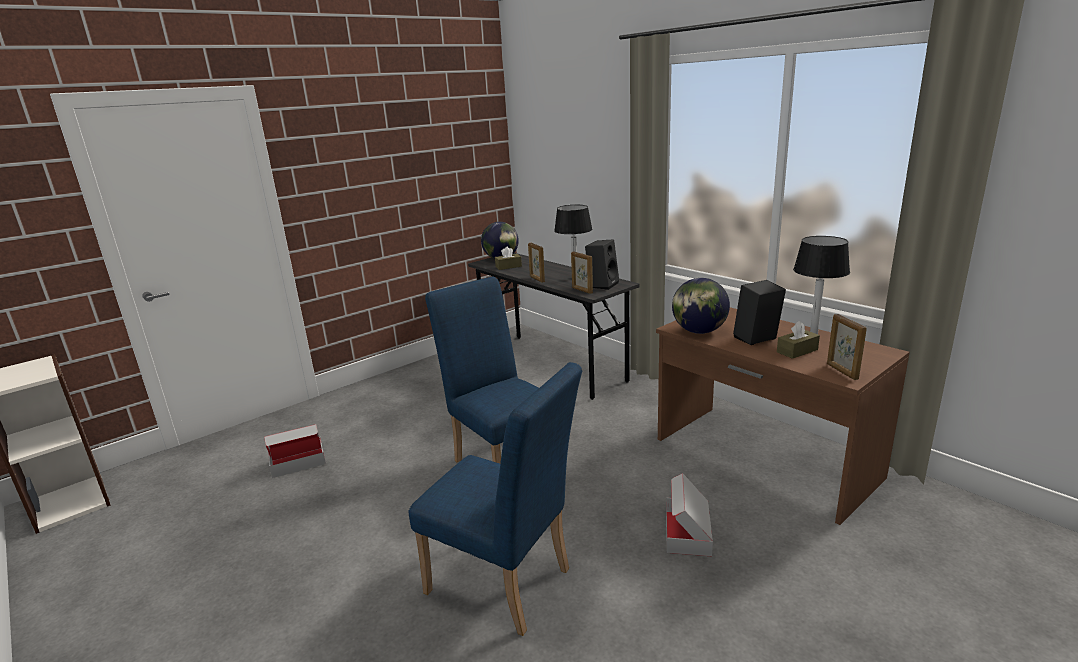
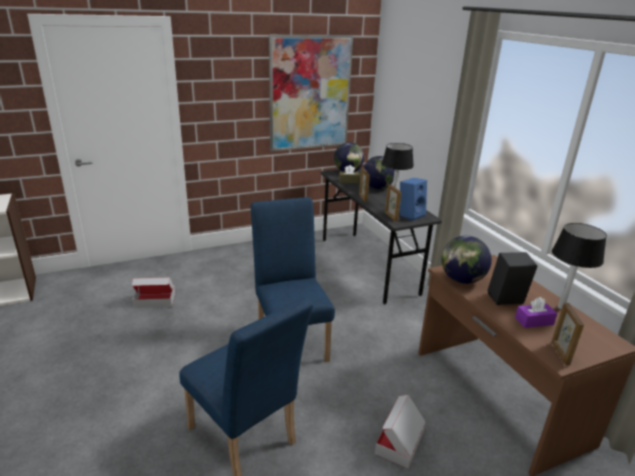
camera: 15 degrees right, 5 degrees up
black speaker [585,240,619,290] -> blue speaker [400,178,427,221]
brown tissue box [777,321,820,359] -> purple tissue box [515,297,557,328]
none -> picture [269,35,353,152]
none -> globe [363,156,395,189]

